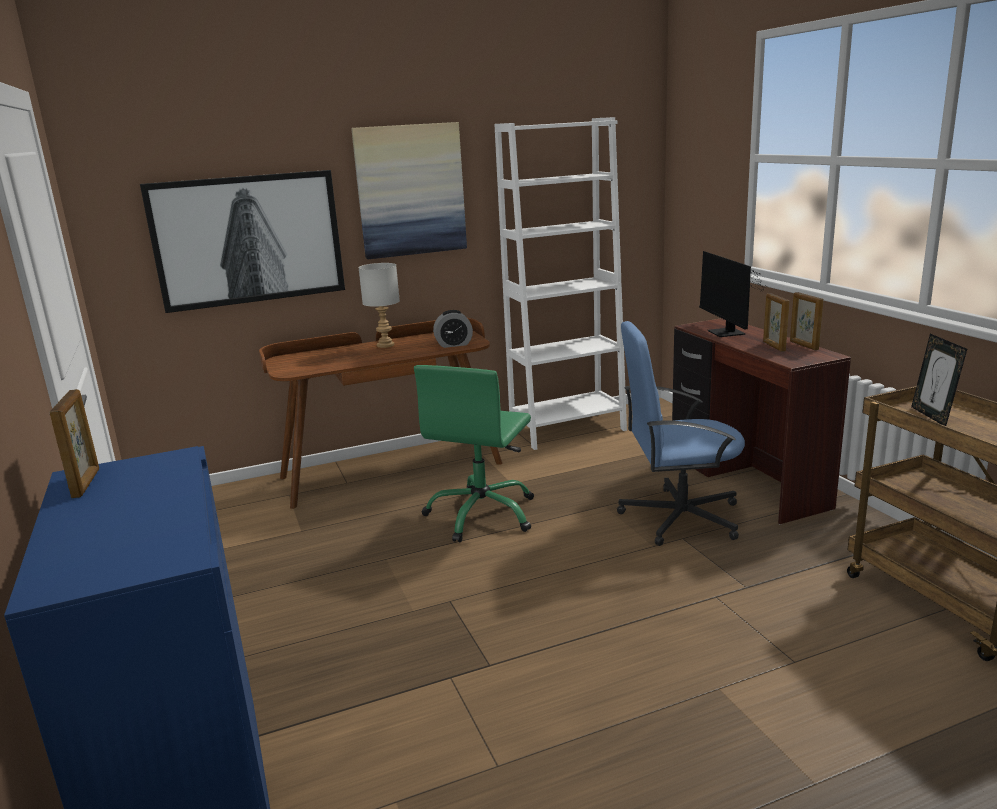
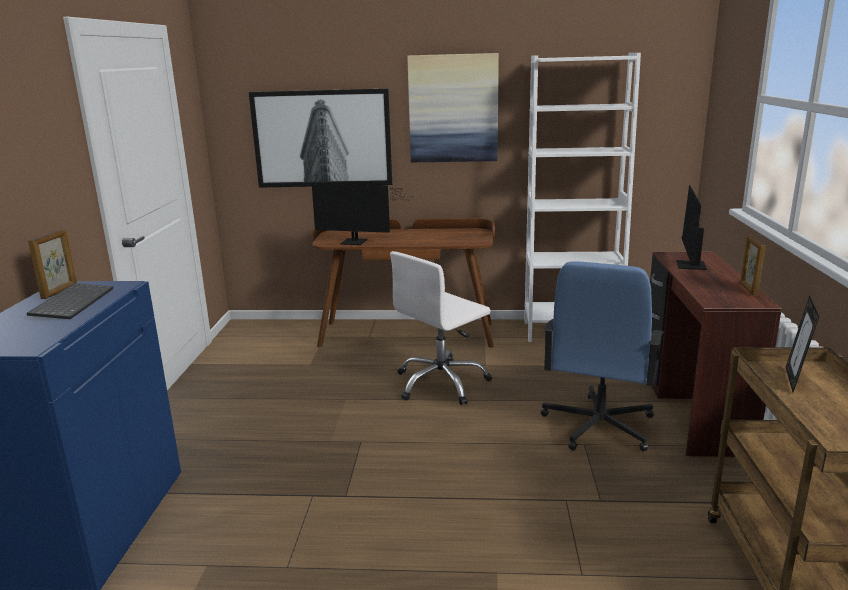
camera: 25 degrees right, 0 degrees up
grey table lamp [358,263,400,348] -> none
green office chair [414,365,534,542] -> white office chair [390,251,492,405]
alarm clock [433,310,473,348] -> none
blue office chair [617,321,745,546] -> blue office chair turned 90 degrees counterclockwise [541,261,664,452]
picture frame [763,293,789,352] -> none
none -> keyboard [27,283,113,319]
none -> monitor [312,184,408,245]

